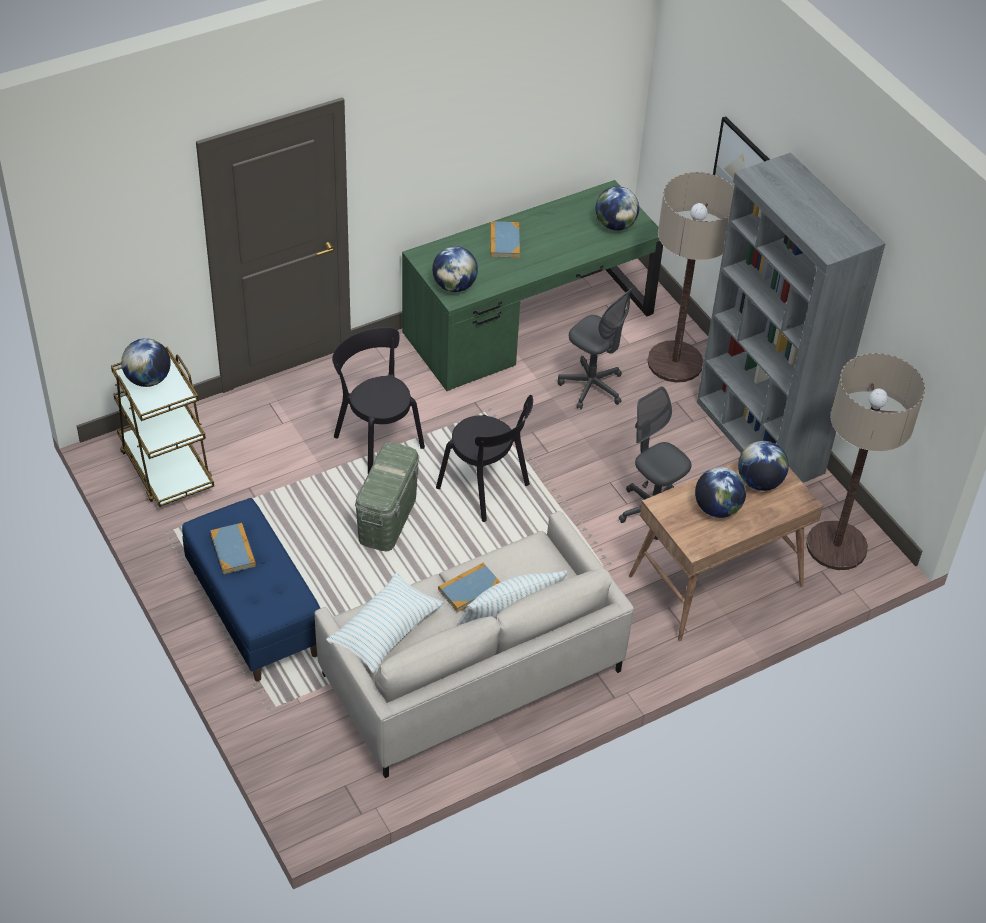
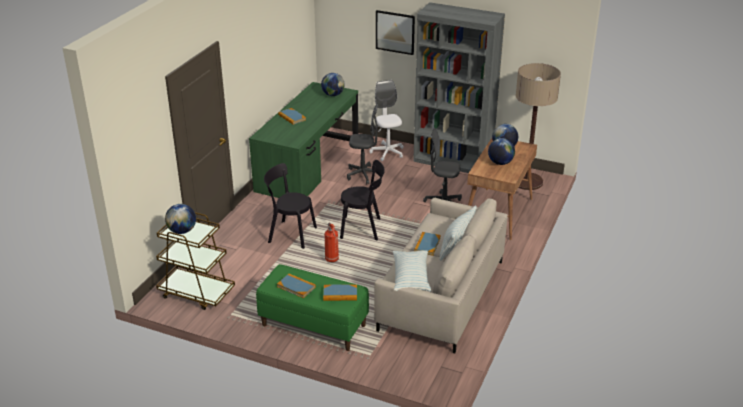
camera: 35 degrees left, 15 degrees down
blue bench [182,498,320,682] -> green bench [256,264,369,351]
green storage box [355,442,419,551] -> fire extinguisher [325,223,339,262]
globe [432,246,478,292] -> none
floor lamp [647,172,734,383] -> white office chair [370,80,404,161]
none -> book [323,284,357,301]

